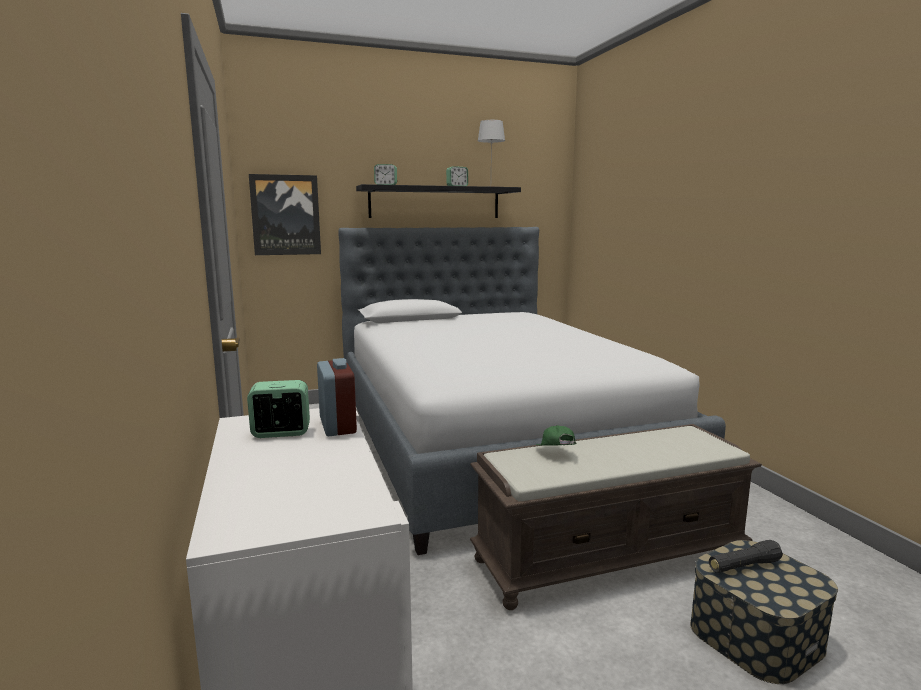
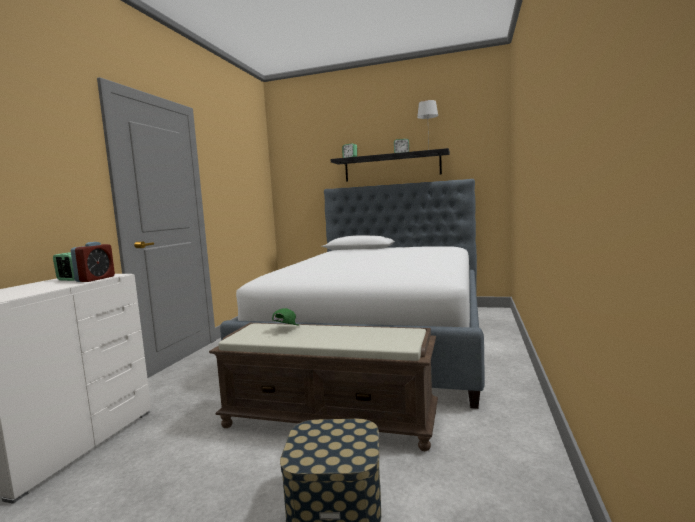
camera: 35 degrees right, 5 degrees down
picture [249,174,321,255] -> none
black flashlight [709,540,783,573] -> none

